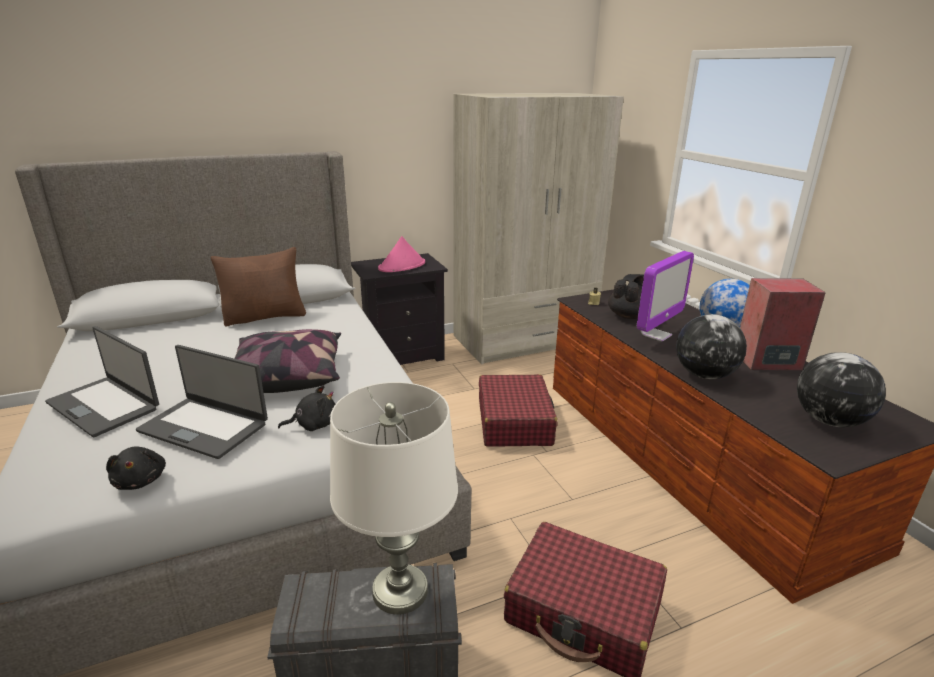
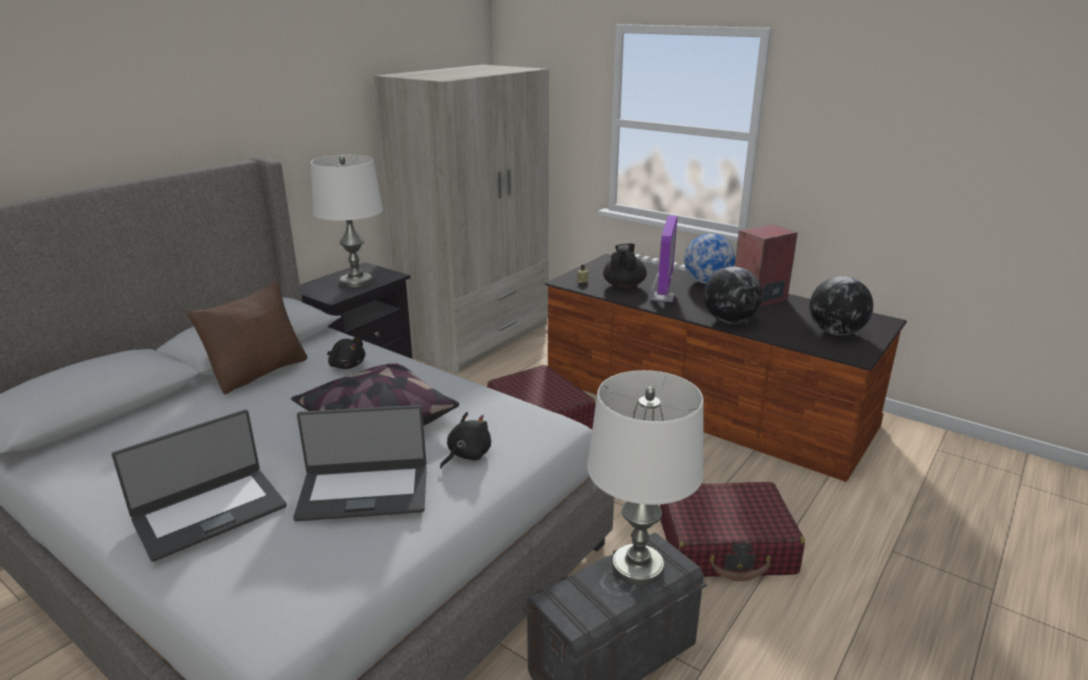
camera: 30 degrees left, 0 degrees up
laptop [45,326,159,437] -> laptop turned 45 degrees counterclockwise [111,409,287,562]
black plush toy [106,447,166,490] -> black plush toy moved to [327,337,365,369]
pink hat [378,236,425,272] -> white table lamp [311,155,383,288]

